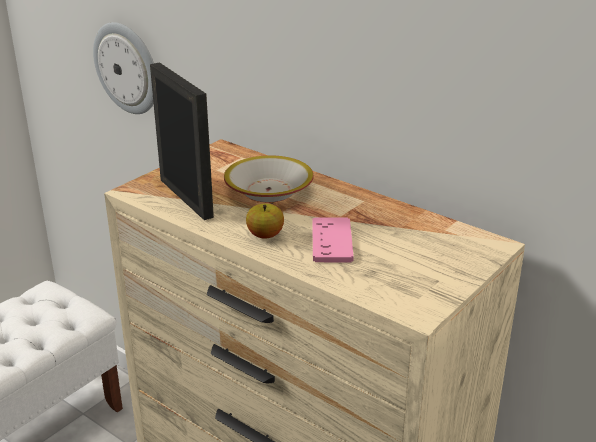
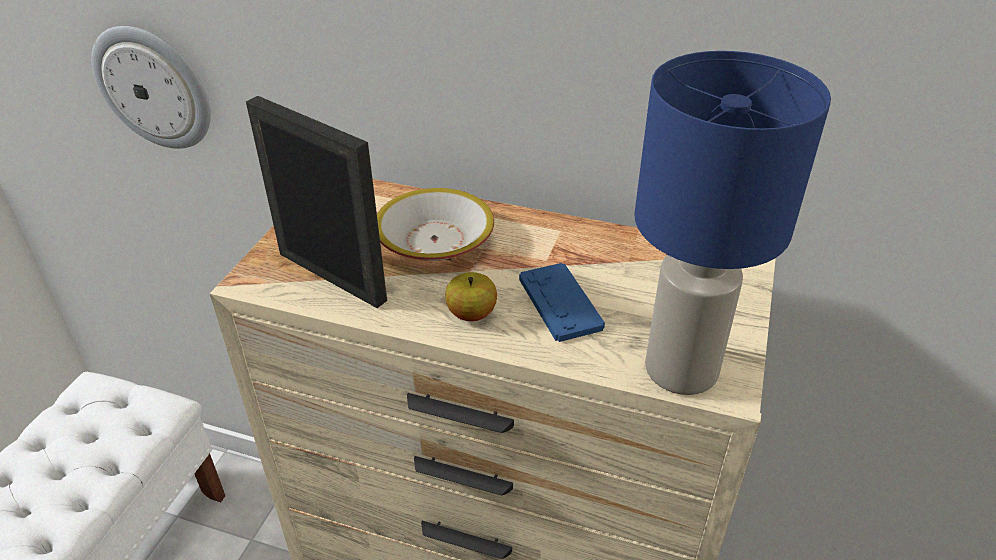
camera: 20 degrees left, 10 degrees up
pink game controller [312,217,354,262] -> blue game controller [519,263,605,342]
none -> blue table lamp [634,51,831,395]

